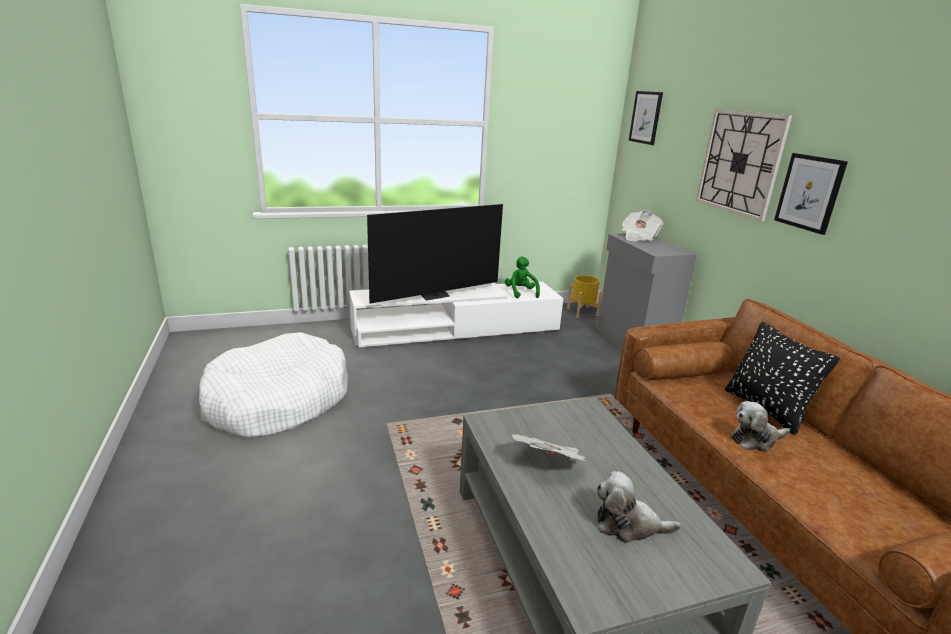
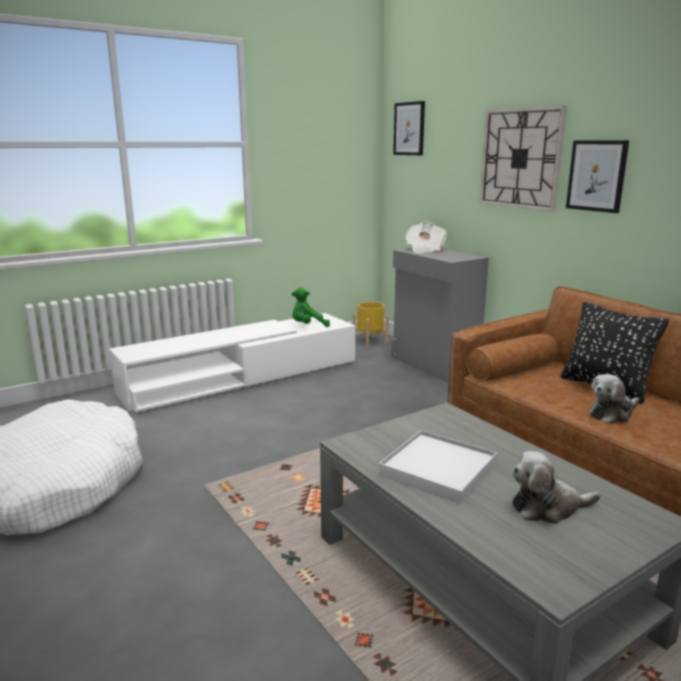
camera: 15 degrees left, 5 degrees down
television [367,204,503,304] -> none
green plush toy [505,256,540,298] -> green plush toy turned 75 degrees counterclockwise [292,287,330,327]
newspaper [512,434,586,461] -> white tray [379,431,497,504]

